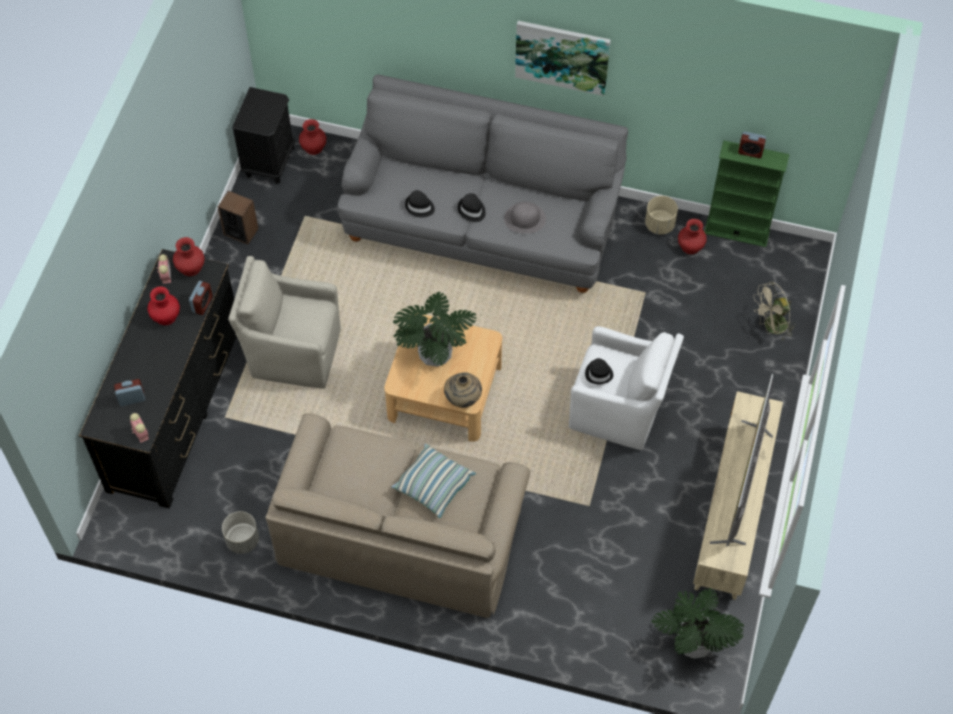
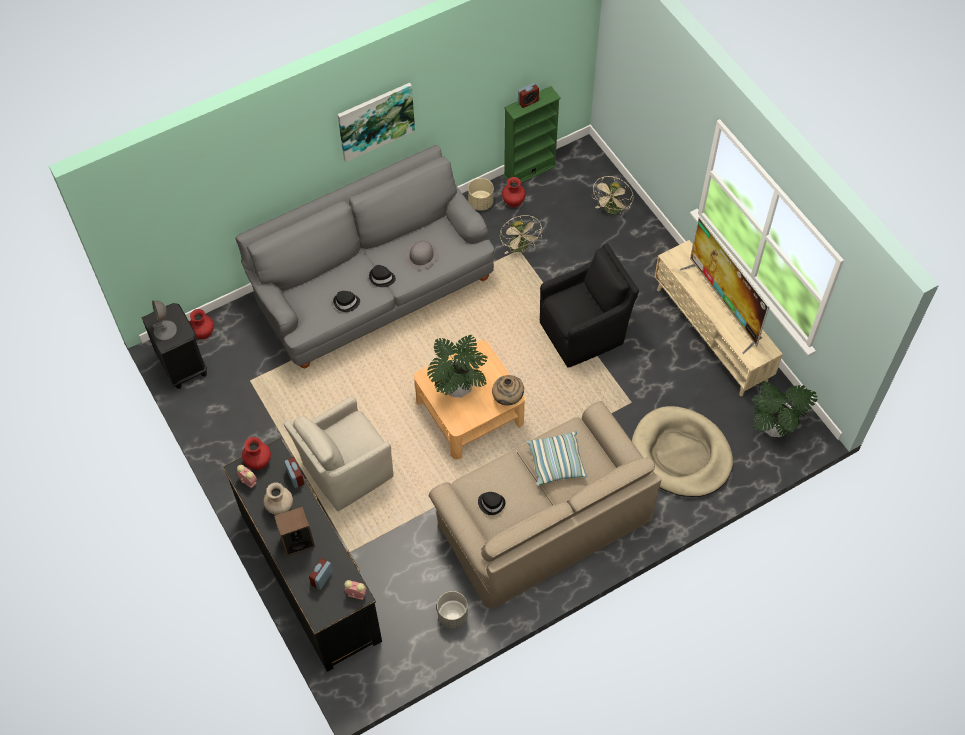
camera: 45 degrees left, 0 degrees up
red vase [147,286,180,325] -> beige vase [263,483,293,515]
speaker [218,191,259,244] -> speaker moved to [274,506,315,556]
white armchair [569,326,684,450] -> black armchair [540,243,639,368]
black hat [585,358,613,384] -> black hat moved to [478,492,505,515]
none -> grey table lamp [152,300,177,341]
none -> beige fan [500,215,542,254]
none -> beige dog bed [632,406,733,497]

